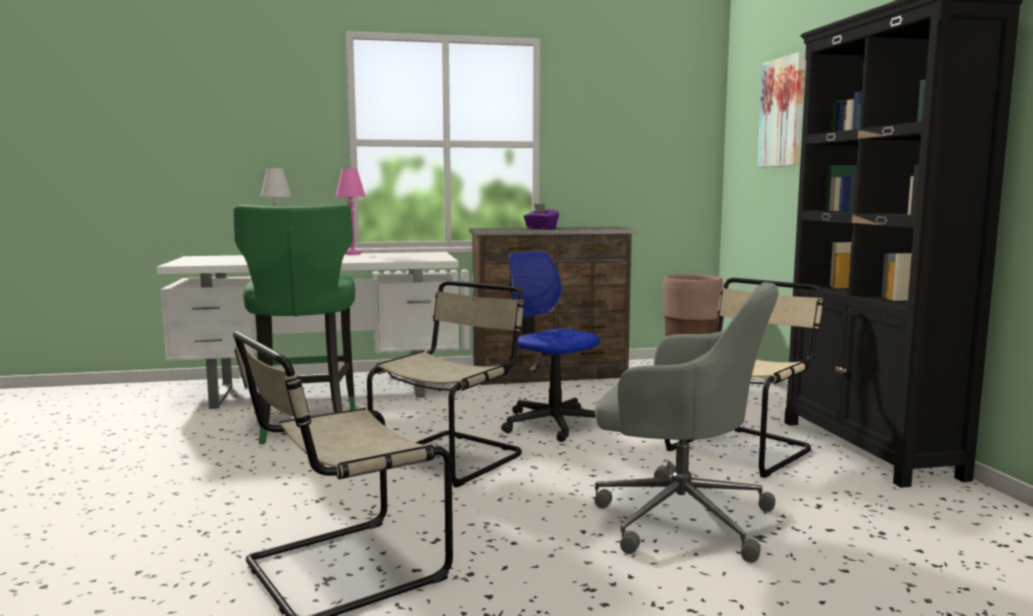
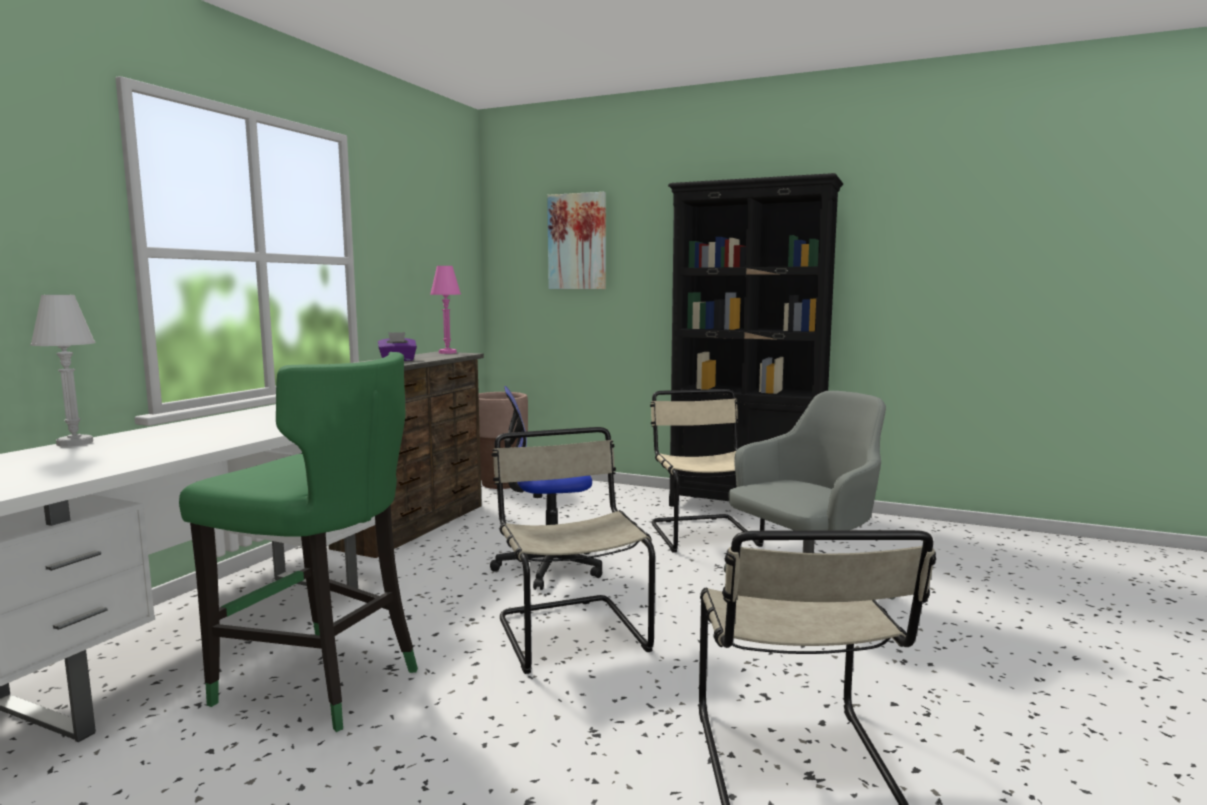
camera: 55 degrees left, 0 degrees up
pink table lamp [335,168,366,255] -> pink table lamp moved to [430,266,461,354]

